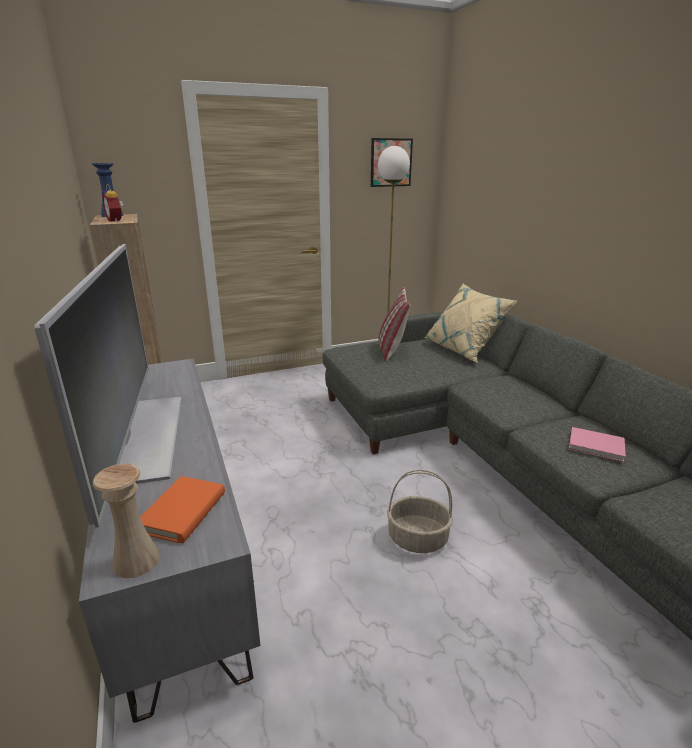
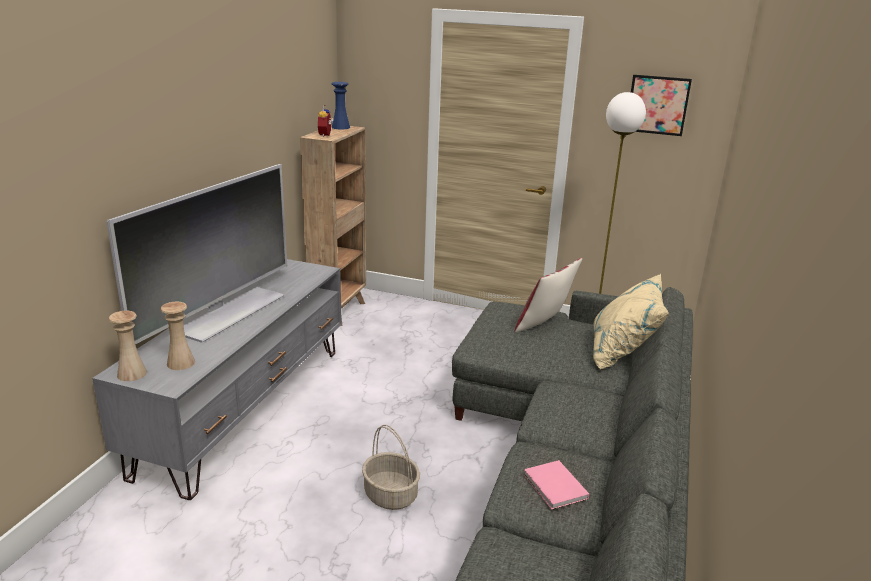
camera: 40 degrees right, 0 degrees up
orange book [140,476,225,544] -> beige vase [160,302,195,370]

